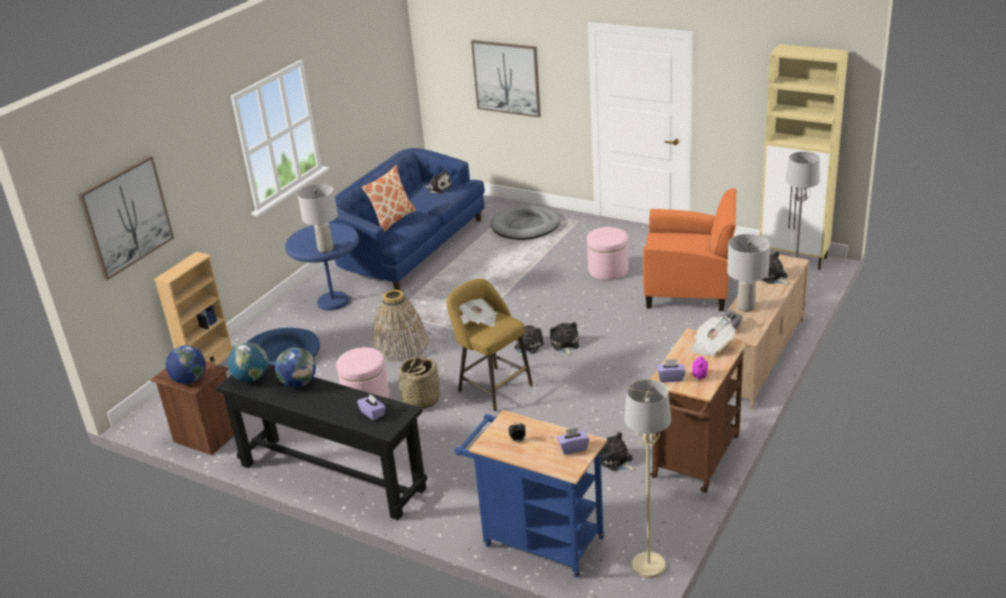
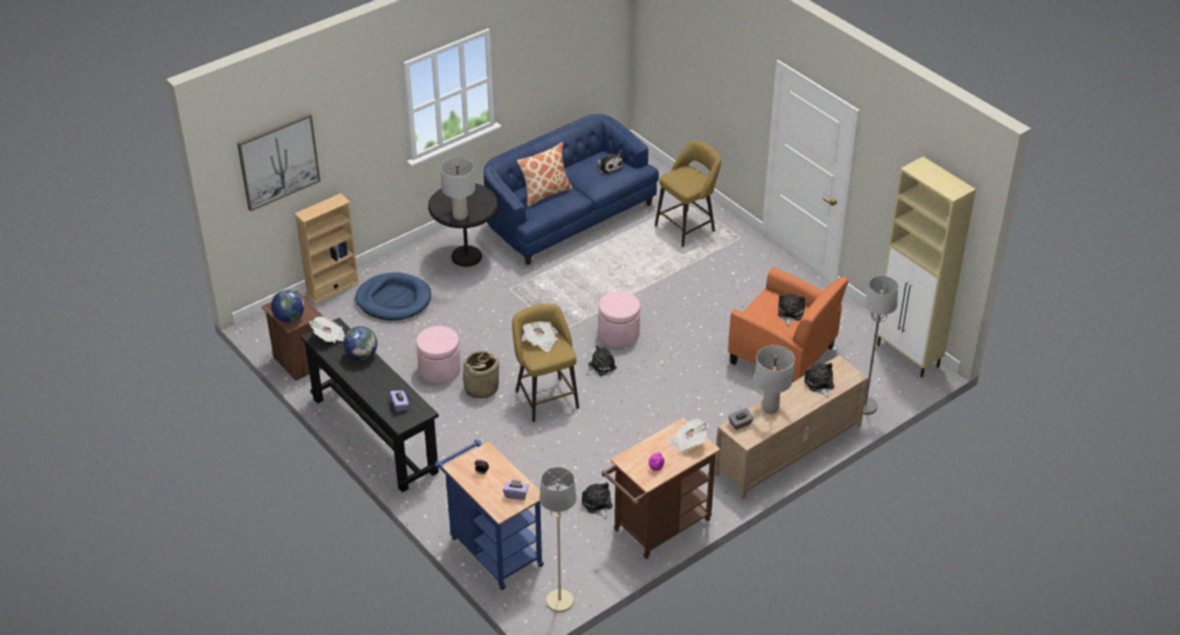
camera: 20 degrees right, 10 degrees up
globe [228,343,268,382] -> newspaper [309,317,345,343]
blue side table [285,223,359,311] -> black side table [428,183,499,267]
basket [372,290,429,362] -> none
picture [471,40,541,117] -> none
grey dog bed [491,205,561,240] -> yellow stool [655,140,721,247]
plush toy [550,322,579,356] -> plush toy moved to [778,293,805,326]
pink ottoman [587,227,628,280] -> pink ottoman moved to [599,291,640,348]
purple tissue box [657,359,686,382] -> none

